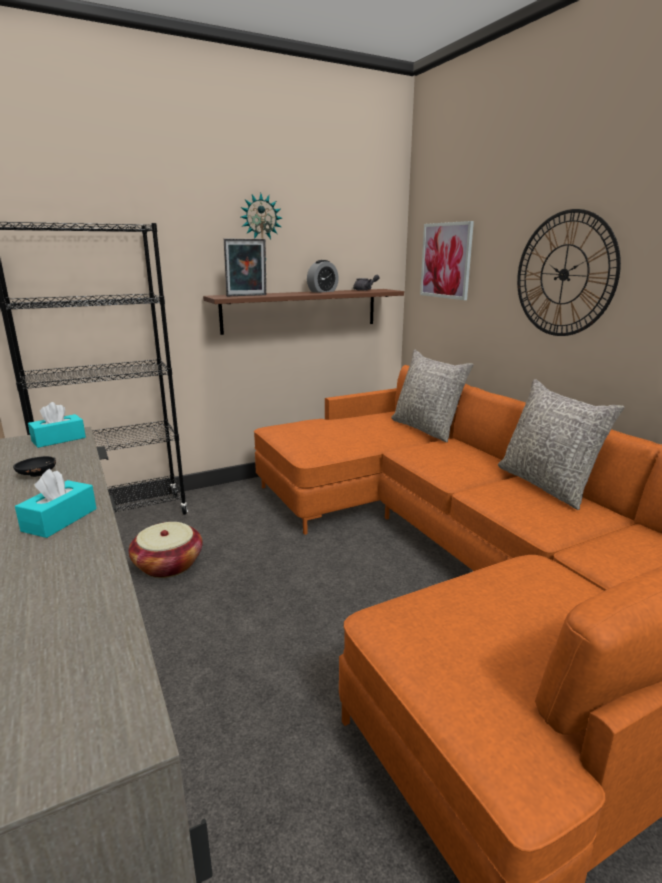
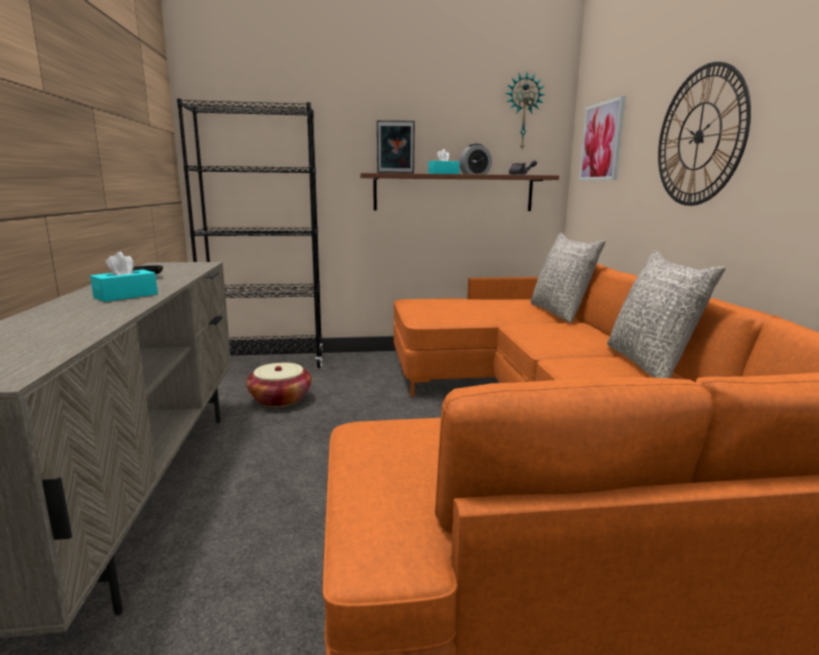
camera: 20 degrees right, 5 degrees down
turquoise tissue box [28,402,86,448] -> turquoise tissue box moved to [428,149,460,174]
wall clock [241,193,282,275] -> wall clock moved to [506,72,545,149]

